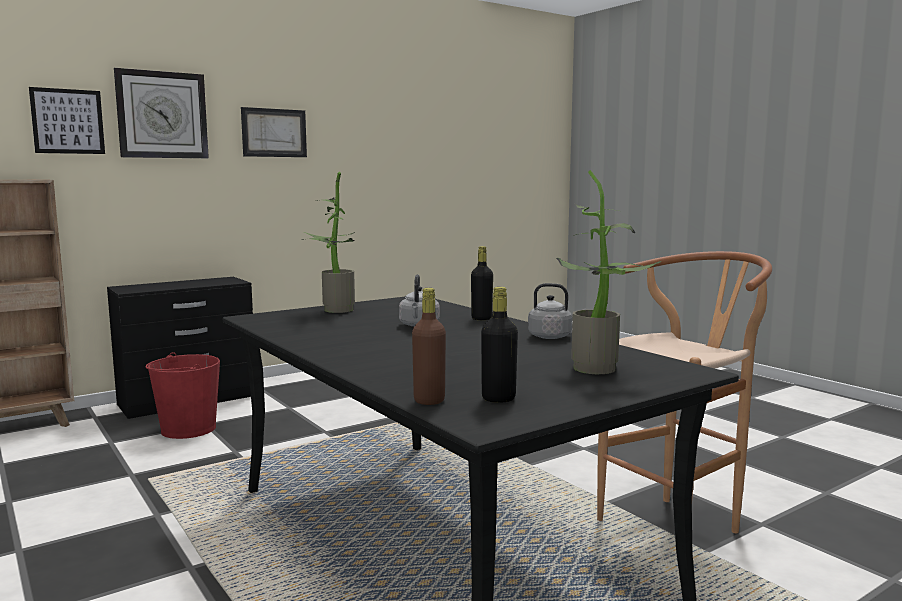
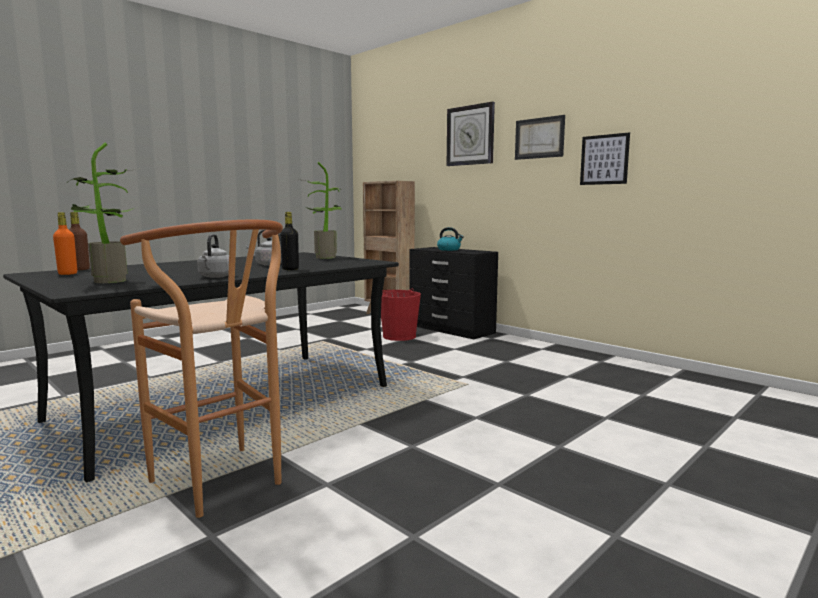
camera: 80 degrees right, 0 degrees up
picture [29,87,105,154] -> picture moved to [580,132,630,185]
black bottle [481,287,518,403] -> orange bottle [53,212,77,275]
none -> kettle [437,227,464,251]

